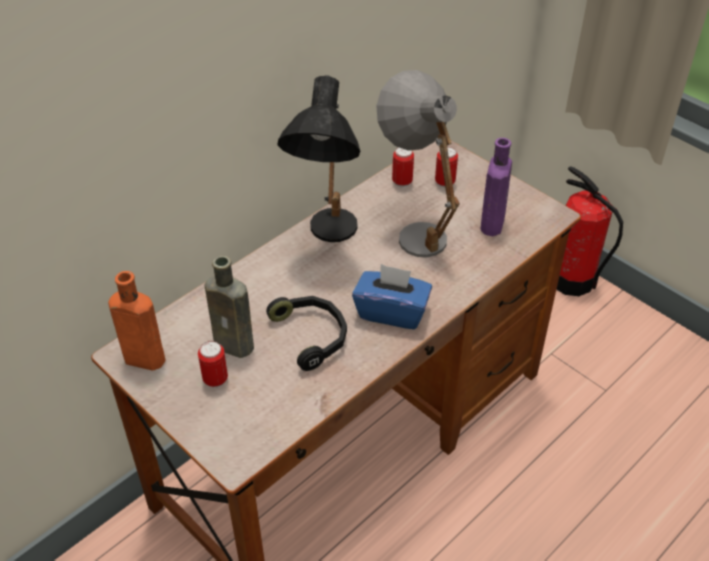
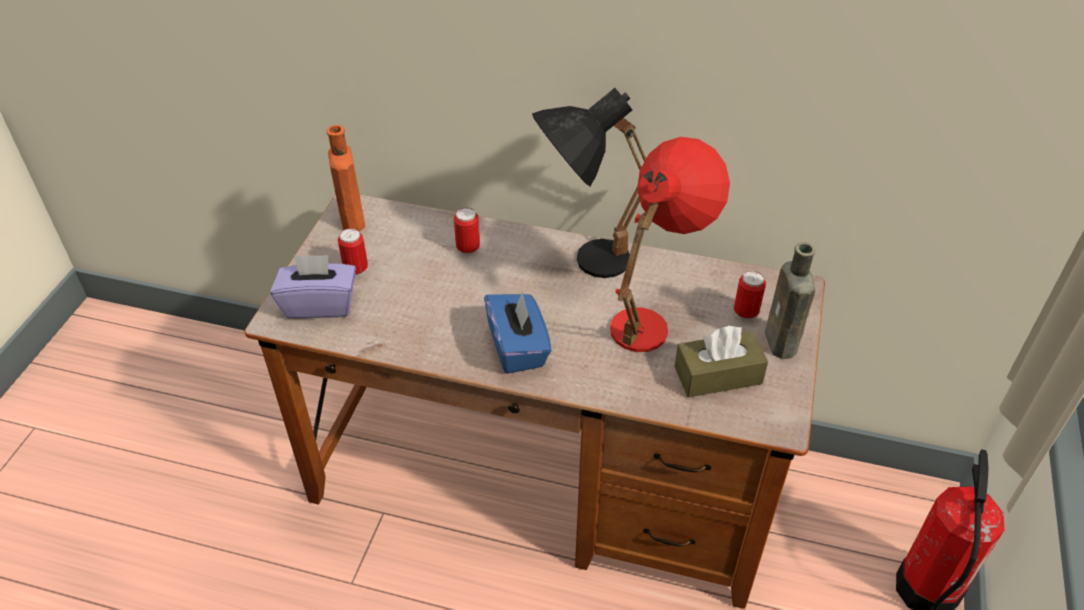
camera: 60 degrees right, 0 degrees up
brown bottle [205,256,254,358] -> brown bottle moved to [765,242,816,359]
black headphones [266,296,347,371] -> none
grey table lamp [376,70,460,258] -> red table lamp [610,137,730,352]
can [392,147,414,187] -> can moved to [454,208,480,255]
purple bottle [481,138,512,236] -> brown tissue box [674,326,768,397]
none -> purple tissue box [270,255,356,319]

